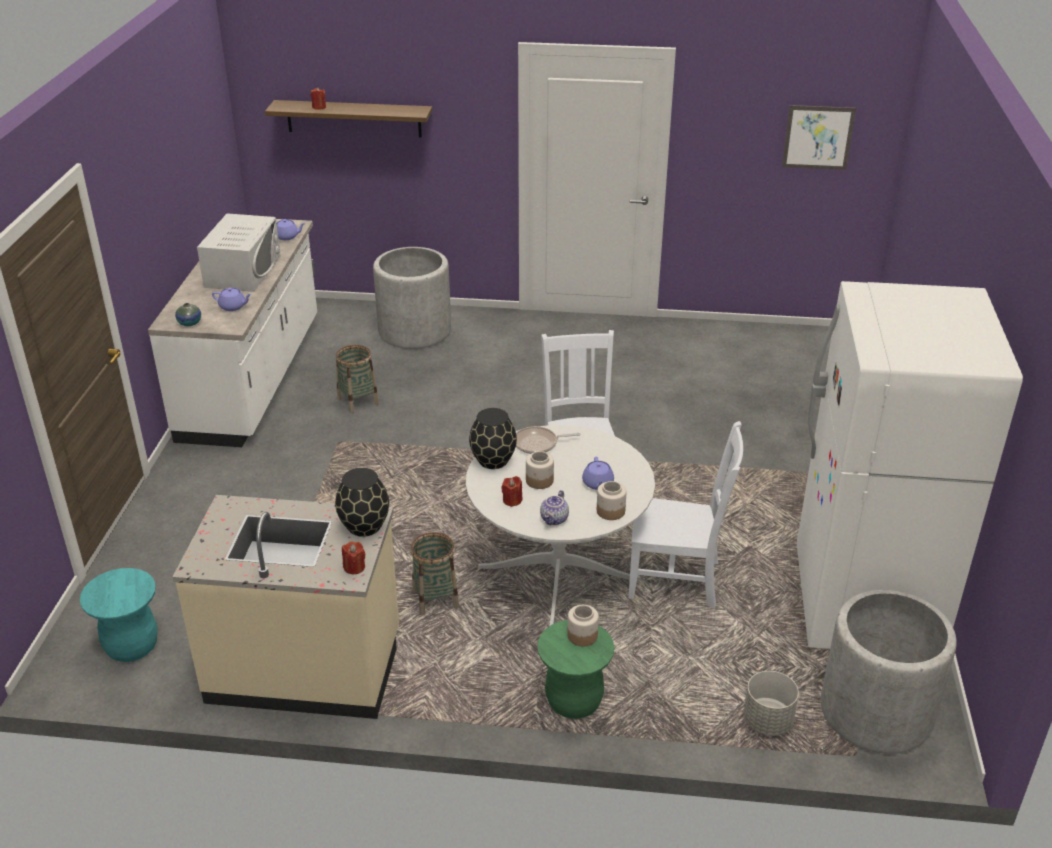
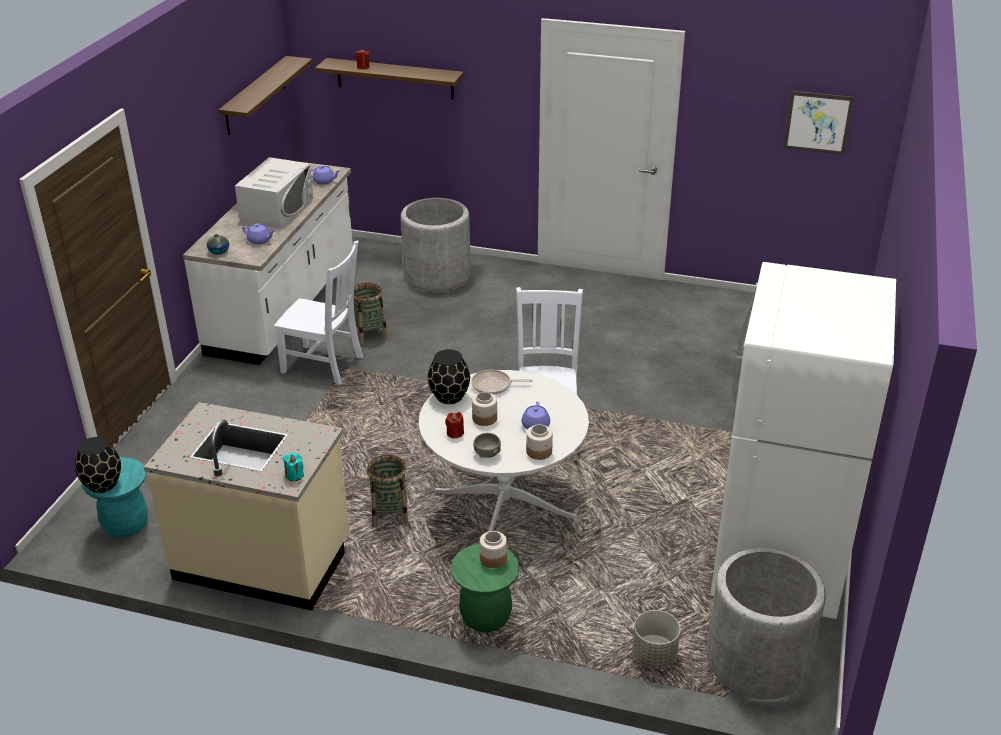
camera: 10 degrees right, 0 degrees up
black vase [335,468,389,537] -> black vase moved to [75,437,121,493]
red candle [342,541,366,574] -> turquoise candle [283,453,304,481]
teapot [540,490,569,525] -> grey bowl [473,433,501,458]
white chair [628,421,743,608] -> white chair moved to [274,241,363,385]
none -> shelf [218,56,313,135]

